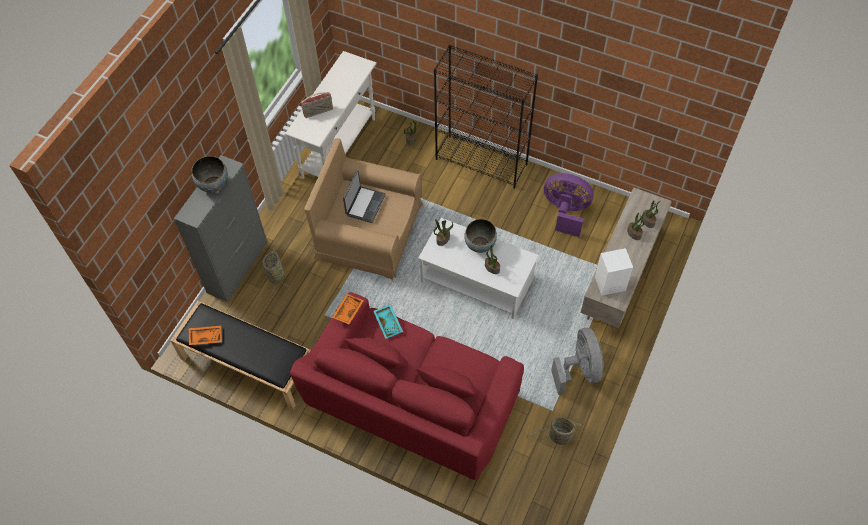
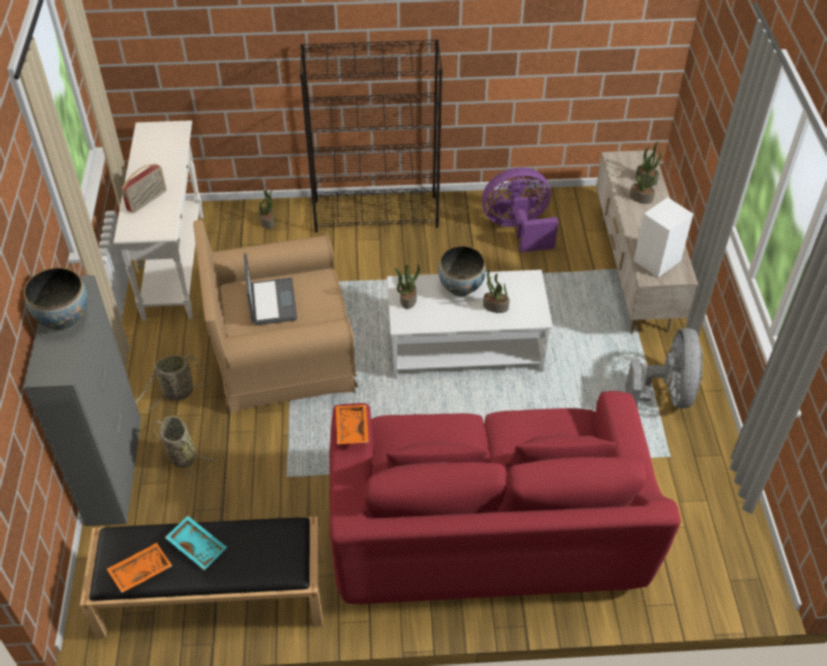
camera: 30 degrees left, 10 degrees down
turquoise tray [373,304,403,339] -> turquoise tray moved to [165,516,227,571]
basket [527,418,584,445] -> basket moved to [135,354,209,412]
grey fan [551,328,604,395] -> grey fan turned 45 degrees clockwise [626,328,703,409]

